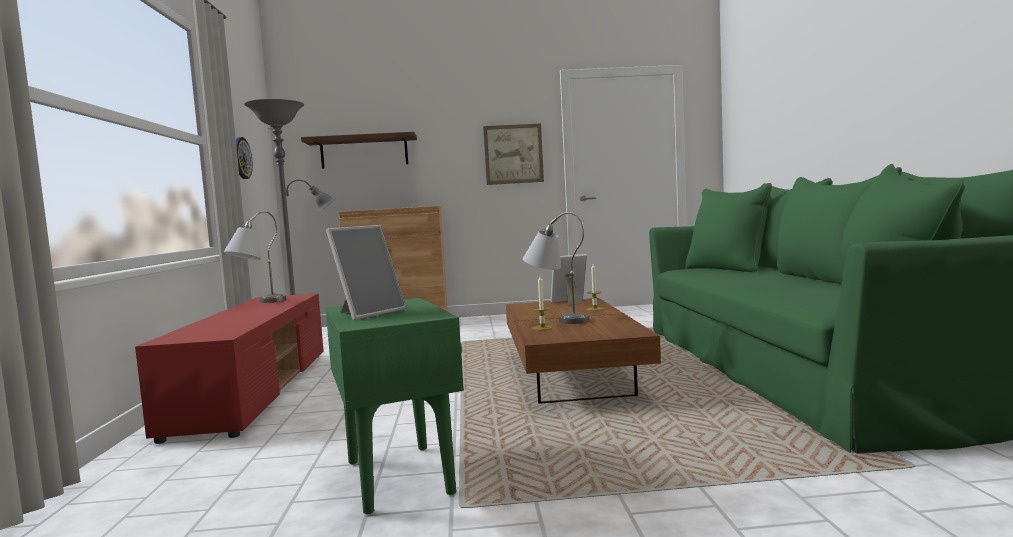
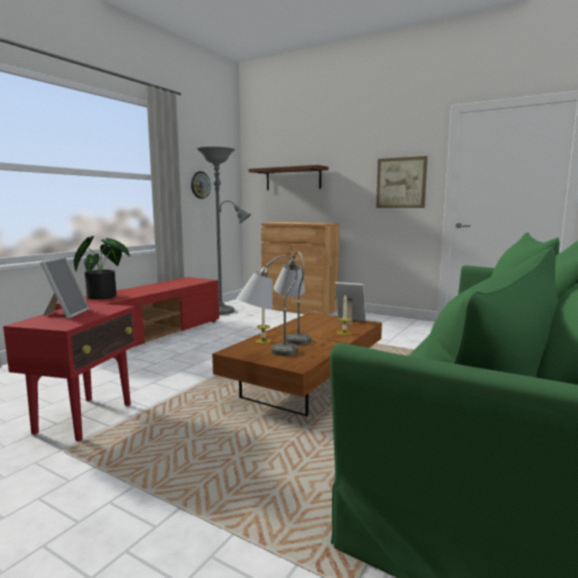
camera: 35 degrees right, 5 degrees up
grey table lamp [223,211,286,303] -> grey table lamp moved to [237,255,298,356]
picture frame [326,225,406,320] -> picture frame turned 75 degrees counterclockwise [40,257,89,319]
green side table [326,298,464,515] -> red side table [3,303,137,442]
none -> potted plant [74,236,130,299]

